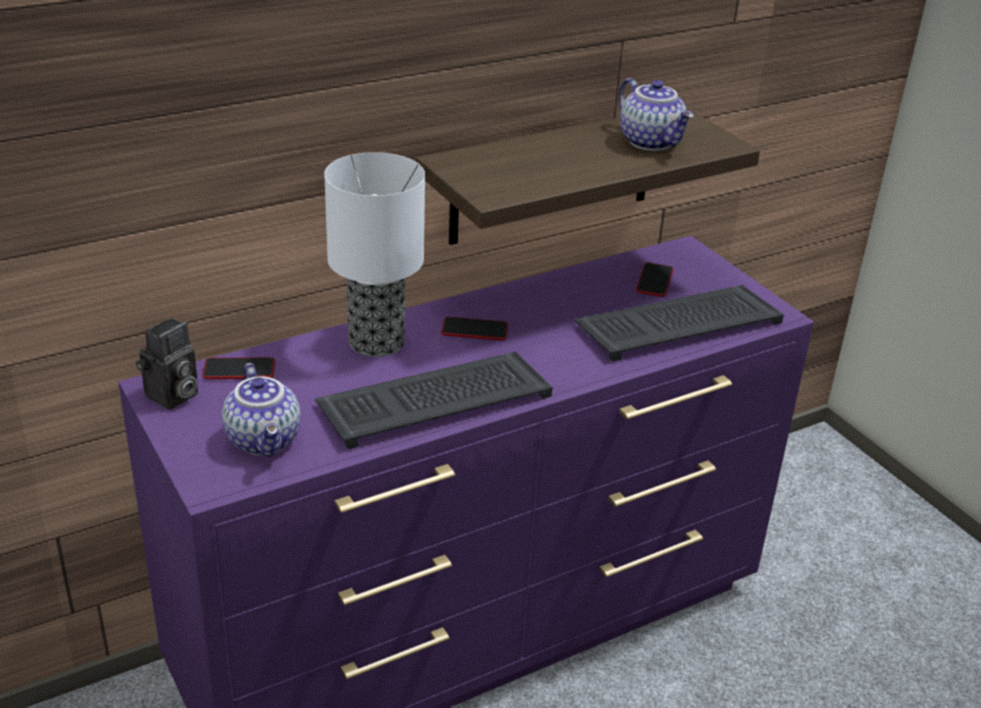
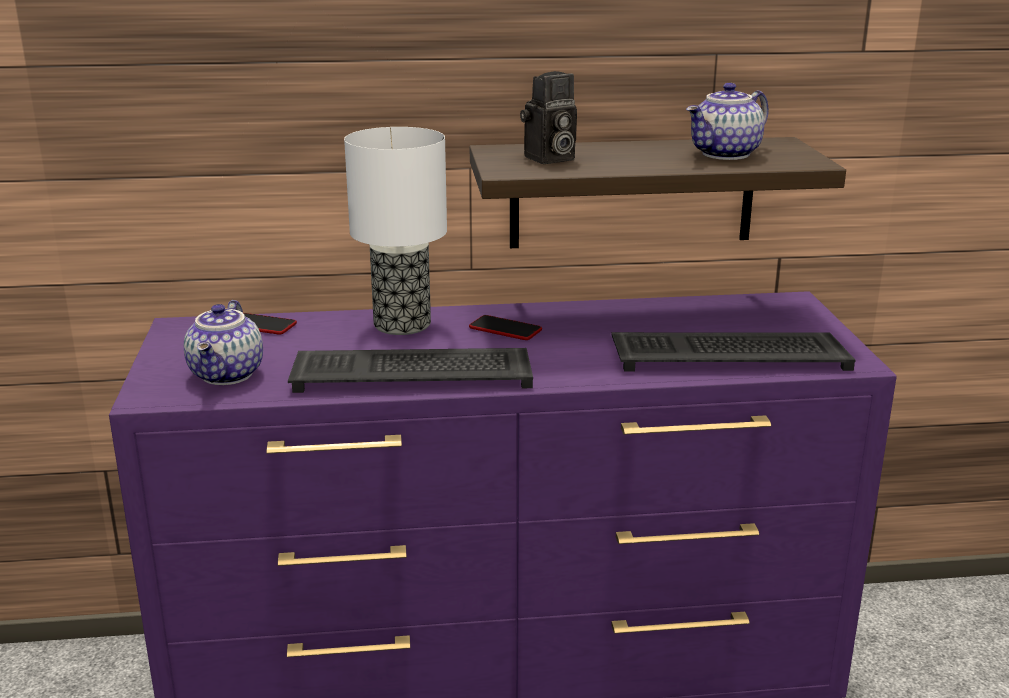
camera: 25 degrees right, 10 degrees down
camera [136,318,198,410] -> camera moved to [520,71,577,164]
teapot [618,78,694,151] -> teapot turned 60 degrees clockwise [686,83,769,160]
phone [636,262,674,297] -> none

